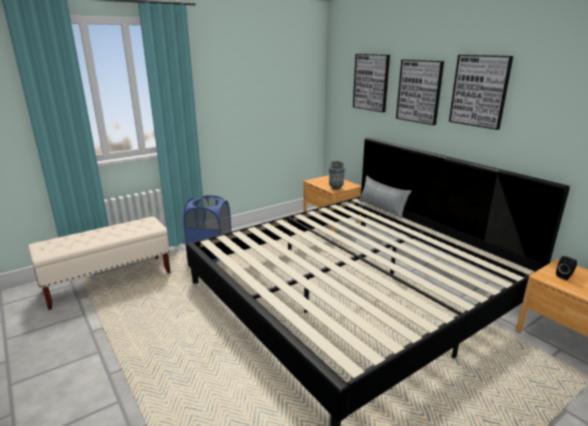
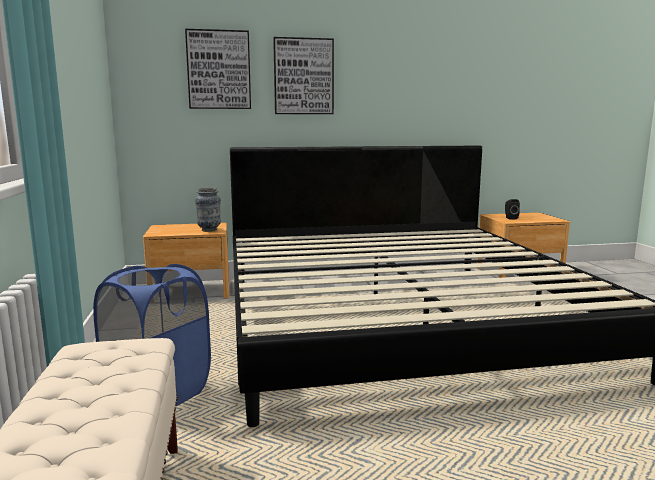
camera: 65 degrees left, 10 degrees down
pillow [359,176,411,219] -> none
picture [449,55,513,130] -> none

